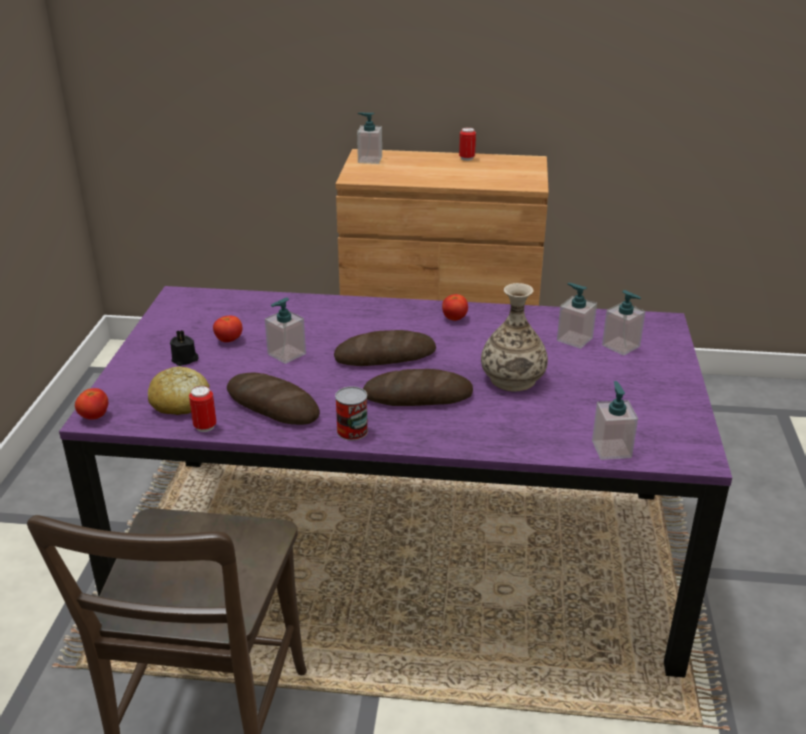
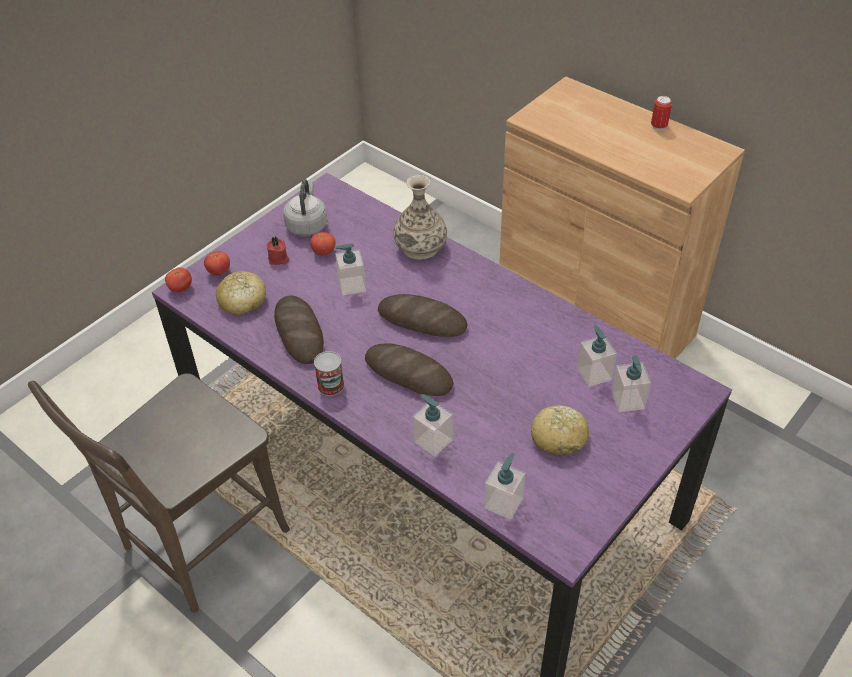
camera: 35 degrees right, 15 degrees up
black candle [170,330,199,366] -> red candle [267,237,289,265]
can [189,386,216,432] -> none
soap dispenser [357,112,382,164] -> soap dispenser moved to [413,394,453,457]
tomato [442,294,468,321] -> tomato moved to [204,251,230,276]
vase [481,283,548,392] -> vase moved to [393,175,447,260]
none -> grey kettle [283,179,327,236]
none -> bread [531,405,589,455]

